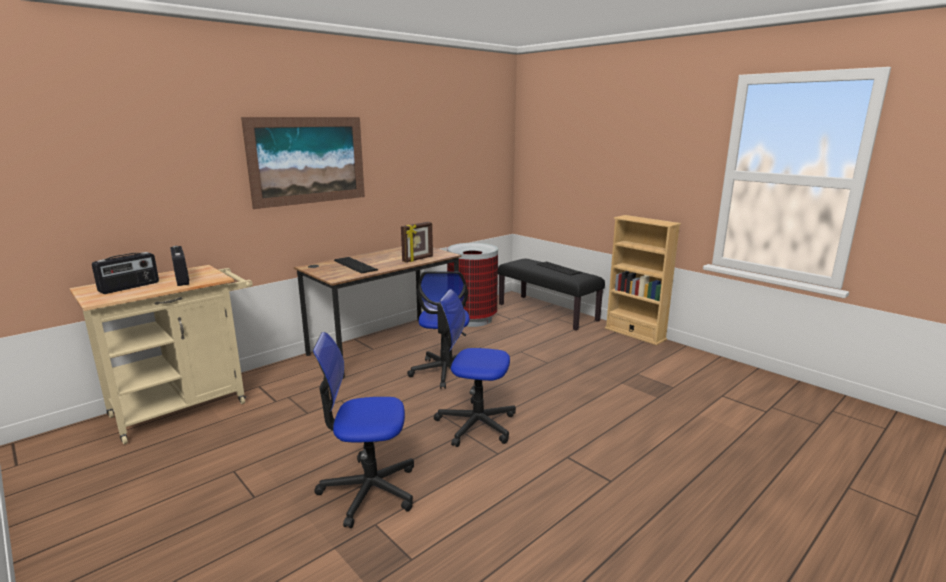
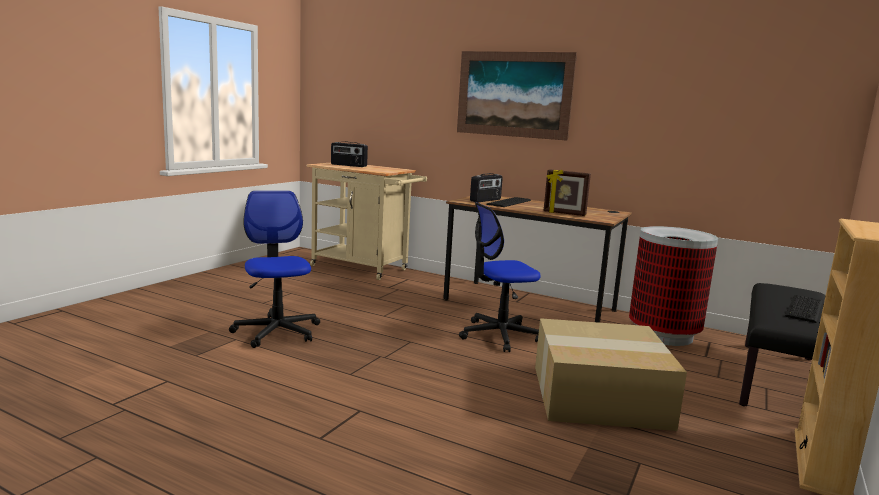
camera: 70 degrees right, 5 degrees down
radio [170,246,189,286] -> radio moved to [470,173,503,203]
office chair [434,289,516,447] -> none
none -> cardboard box [535,318,687,431]

